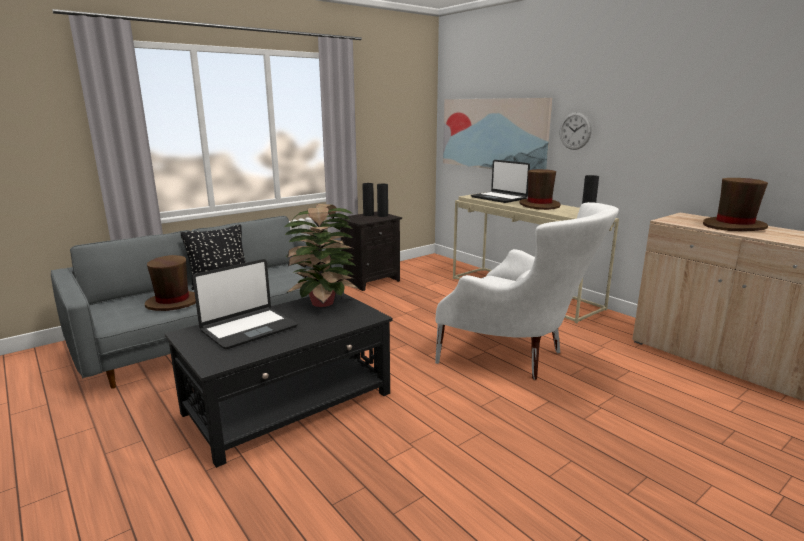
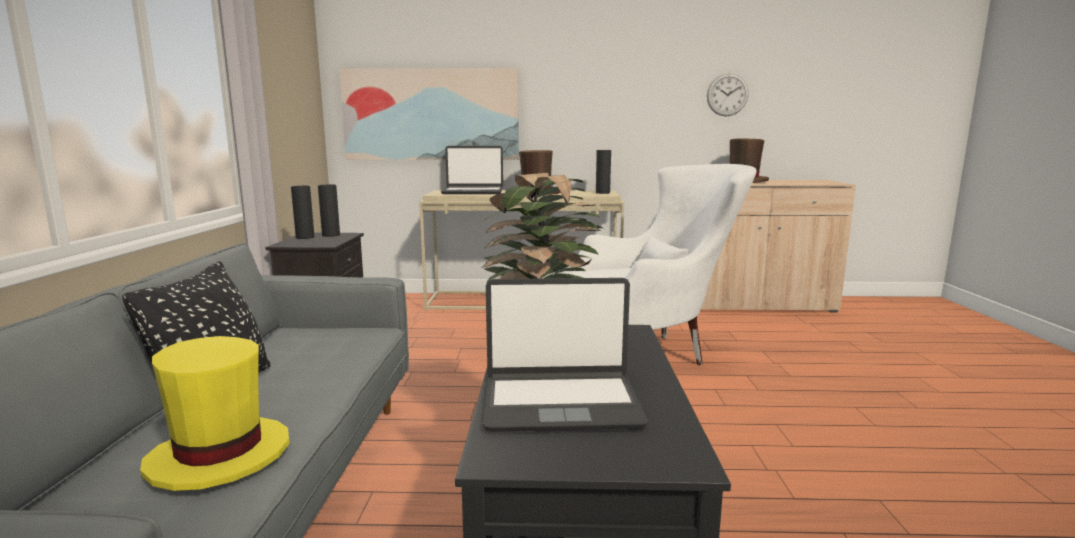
camera: 50 degrees left, 5 degrees down
brown hat [145,255,196,311] -> yellow hat [140,336,290,491]
laptop [193,259,297,349] -> laptop turned 90 degrees clockwise [483,278,648,432]
wall clock [560,112,592,150] -> wall clock moved to [707,73,749,116]

